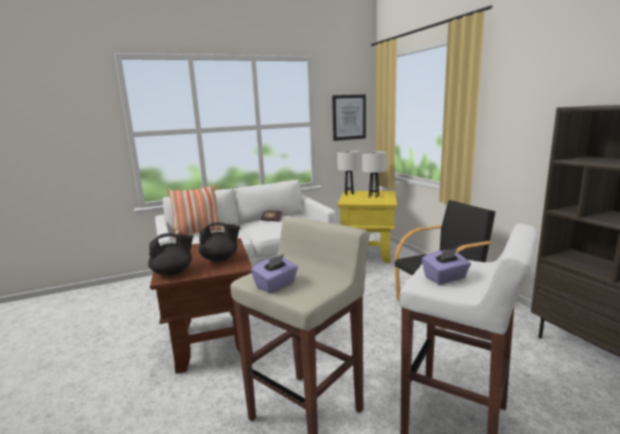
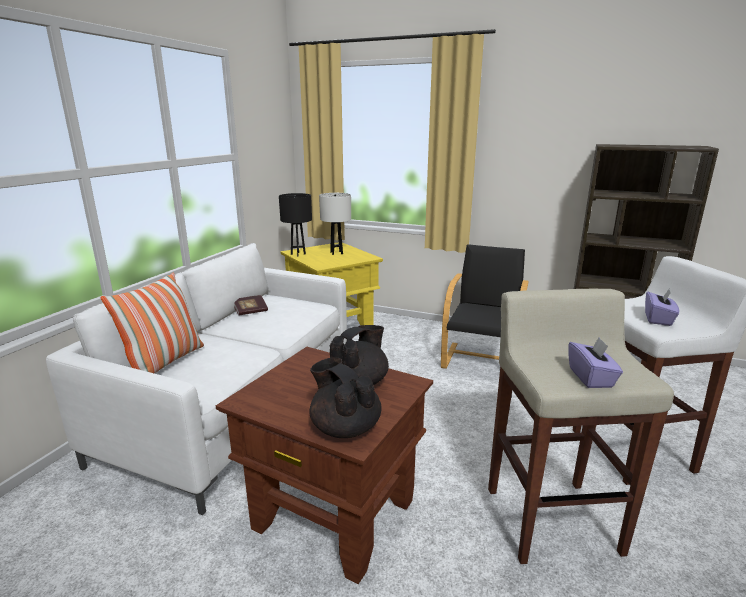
camera: 45 degrees left, 5 degrees up
black teapot [148,233,193,276] -> black teapot turned 60 degrees counterclockwise [309,358,382,438]
picture [332,94,366,141] -> none
white table lamp [337,150,360,195] -> black table lamp [279,193,312,256]

